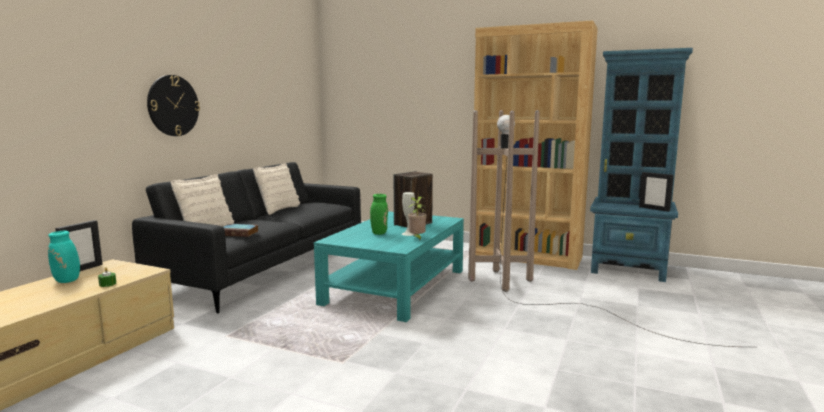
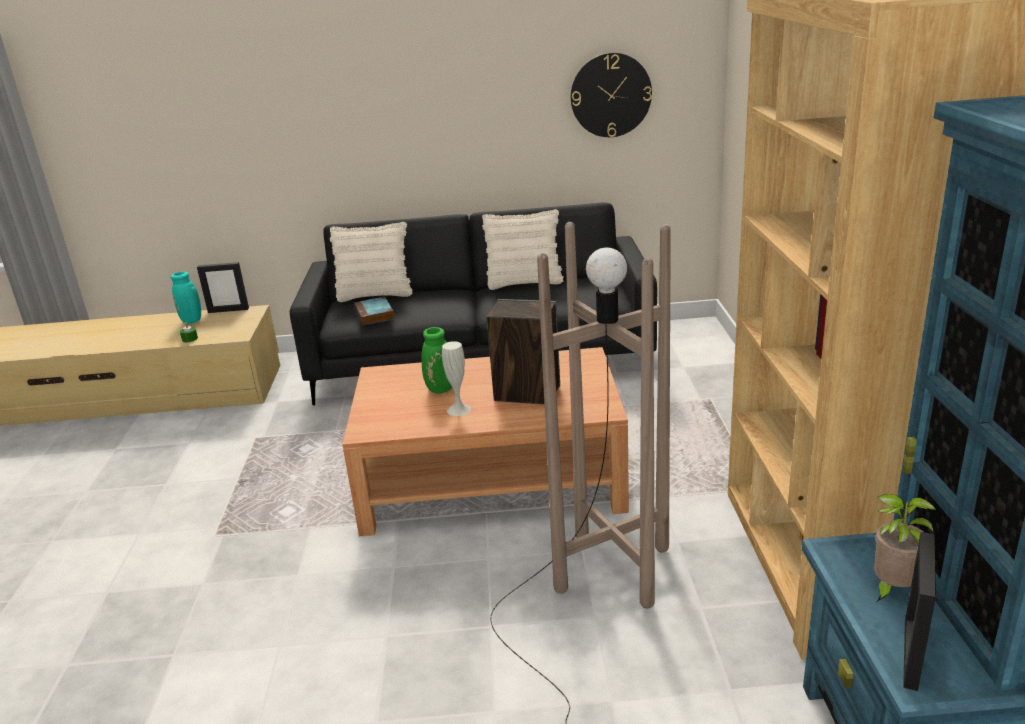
camera: 65 degrees right, 15 degrees up
wall clock [147,75,200,136] -> wall clock moved to [571,53,652,137]
turquoise coffee table [314,212,464,322] -> brown coffee table [342,347,629,536]
potted plant [408,196,427,240] -> potted plant moved to [874,494,936,602]

